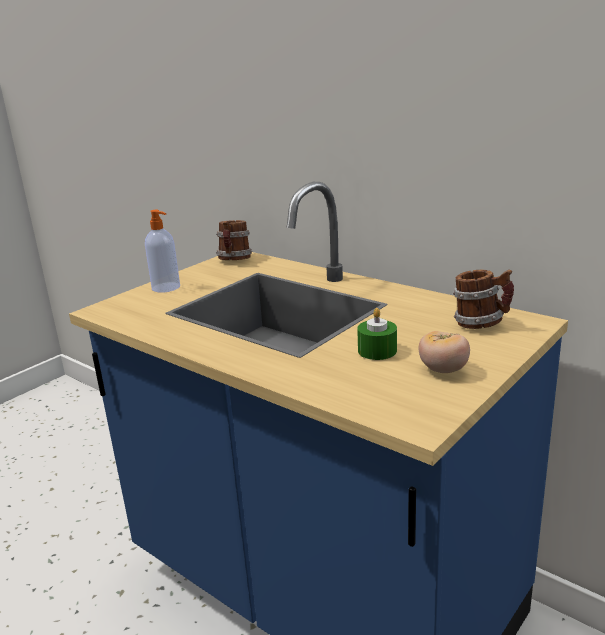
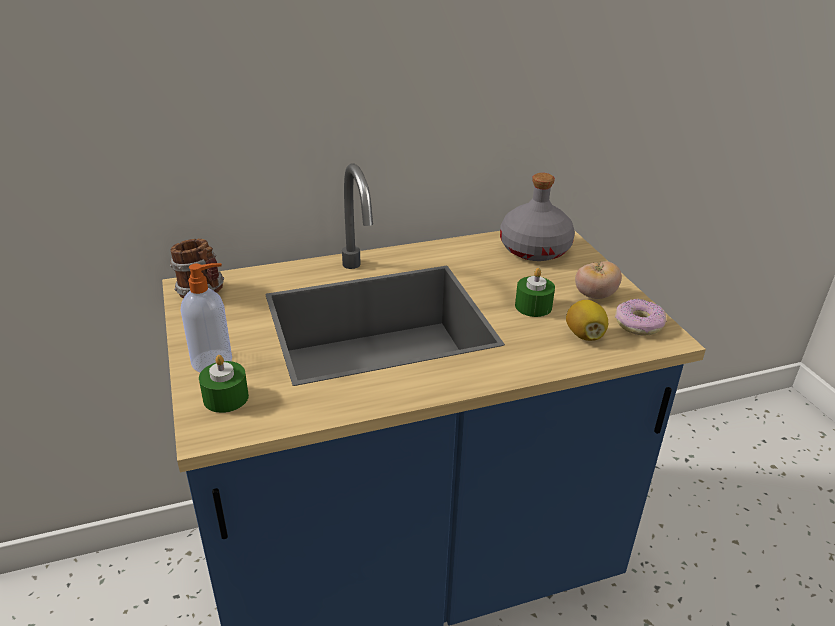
camera: 60 degrees left, 10 degrees up
mug [453,270,514,329] -> grey bottle [500,173,575,261]
none -> green candle [199,355,249,413]
none -> lemon [566,300,608,341]
none -> donut [615,299,667,336]

